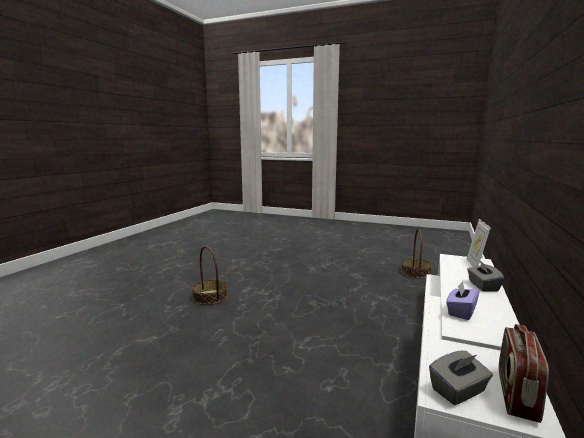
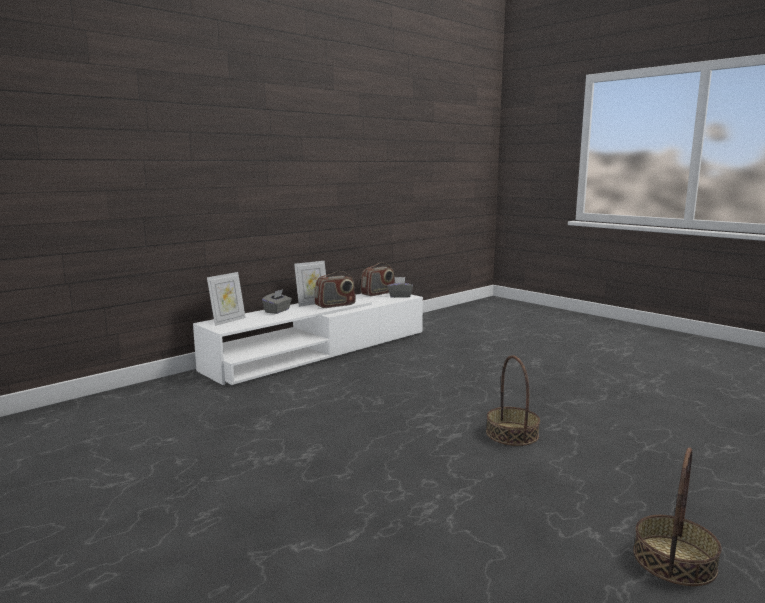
camera: 155 degrees left, 0 degrees up
basket [401,229,432,278] -> basket moved to [633,447,722,586]
purple tissue box [446,281,480,320] -> radio [314,271,356,308]
none -> picture frame [294,261,326,307]

